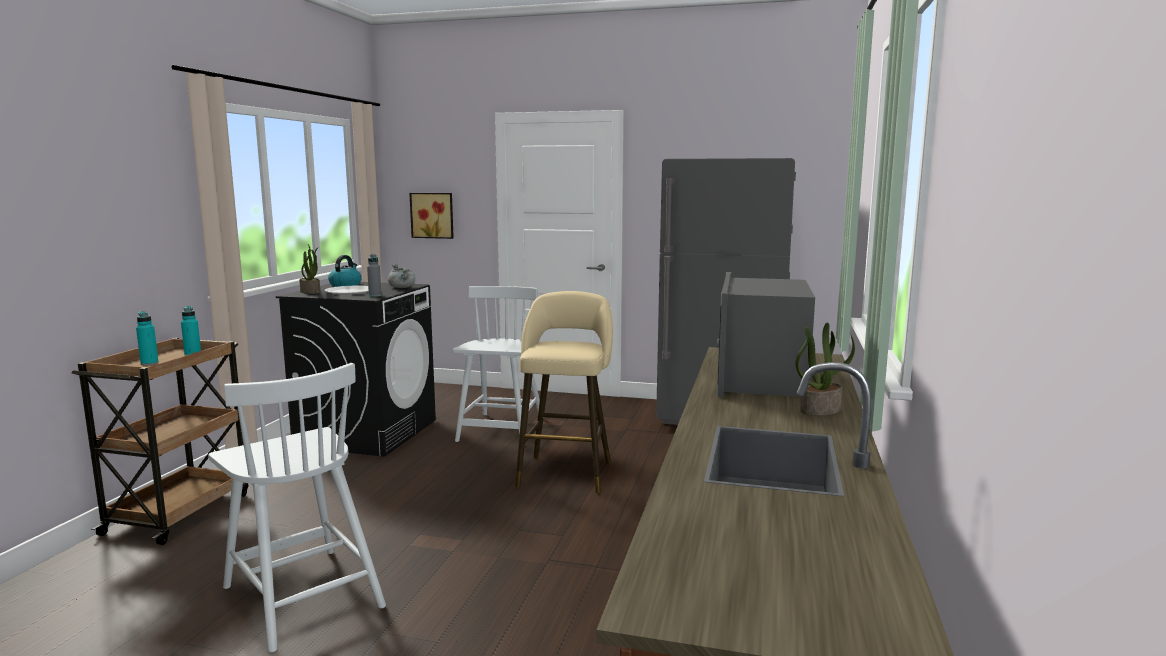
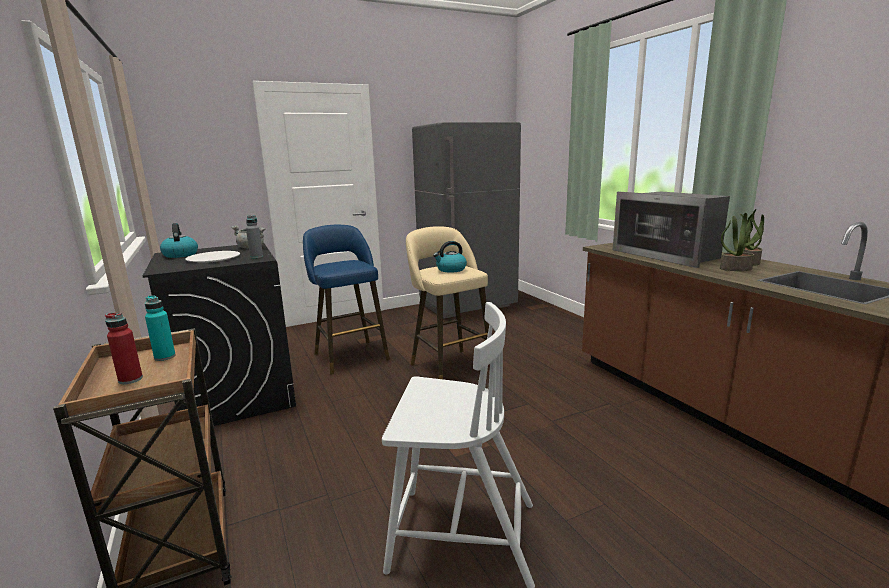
camera: 40 degrees left, 5 degrees up
turquoise bottle [136,311,159,365] -> red bottle [105,313,143,384]
potted plant [299,244,320,294] -> potted plant moved to [720,213,764,271]
picture [409,193,454,239] -> none
white chair [452,286,540,442] -> blue stool [303,225,390,375]
none -> kettle [433,241,467,273]

